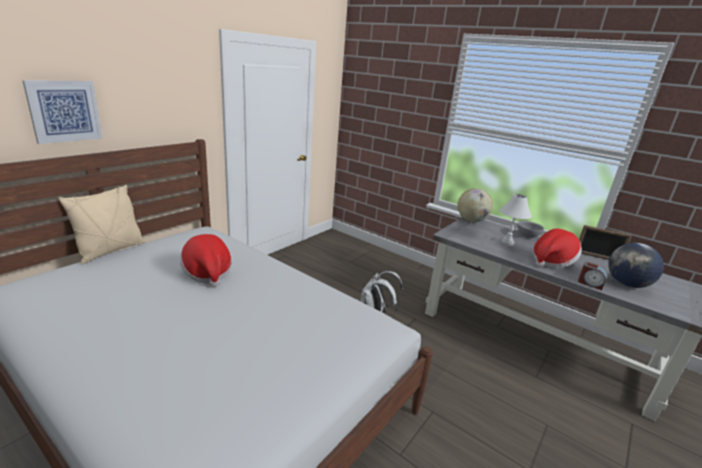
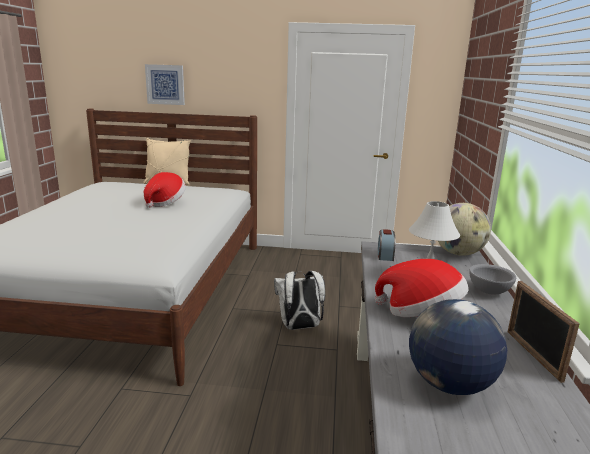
camera: 60 degrees right, 5 degrees down
alarm clock [578,262,608,290] -> alarm clock moved to [378,229,396,261]

